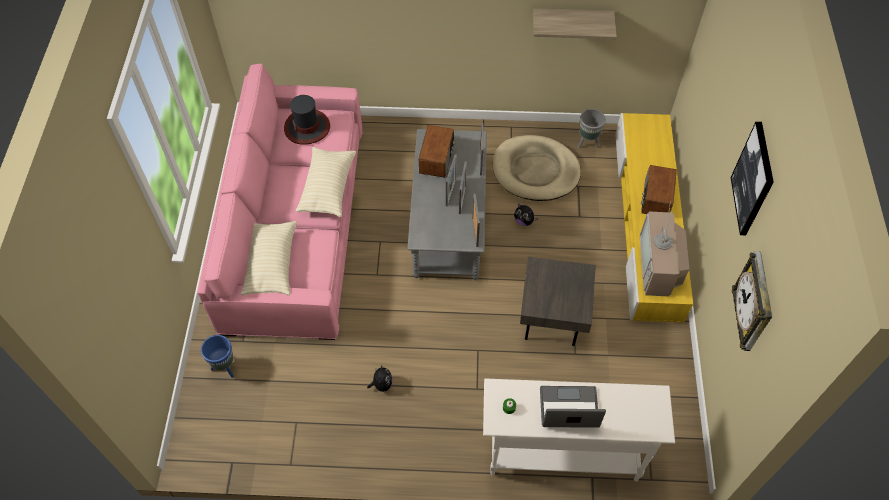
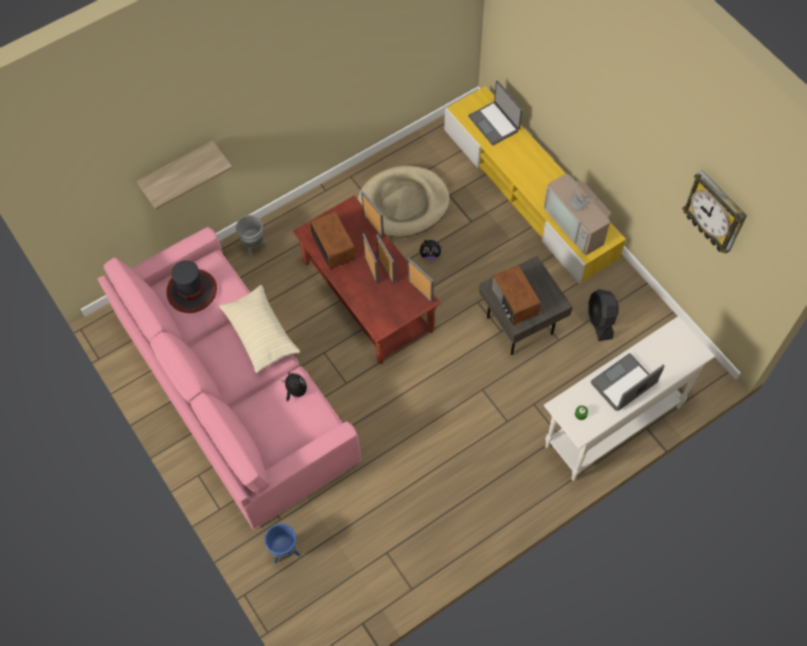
camera: 35 degrees left, 5 degrees up
beige pillow [241,221,297,296] -> none
plush toy [367,365,393,392] -> plush toy moved to [282,372,307,401]
grey coffee table [407,129,487,280] -> brown coffee table [293,196,441,364]
shelf [533,9,617,39] -> shelf moved to [137,140,232,210]
grey planter [578,109,606,148] -> grey planter moved to [235,215,268,259]
radio [641,165,677,214] -> radio moved to [492,265,541,325]
picture [731,122,774,235] -> none
none -> laptop [468,80,523,145]
none -> black fan [588,289,619,341]

